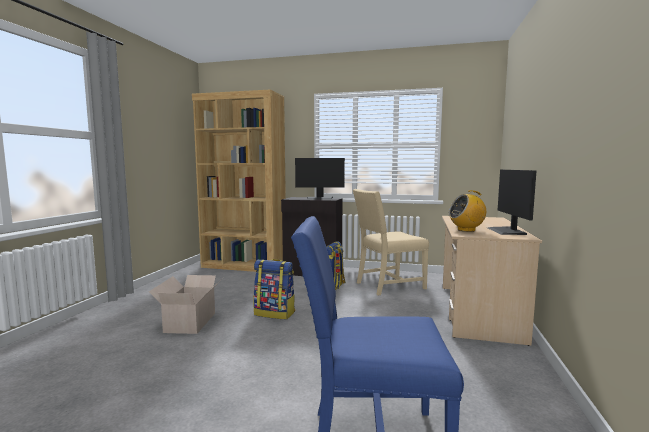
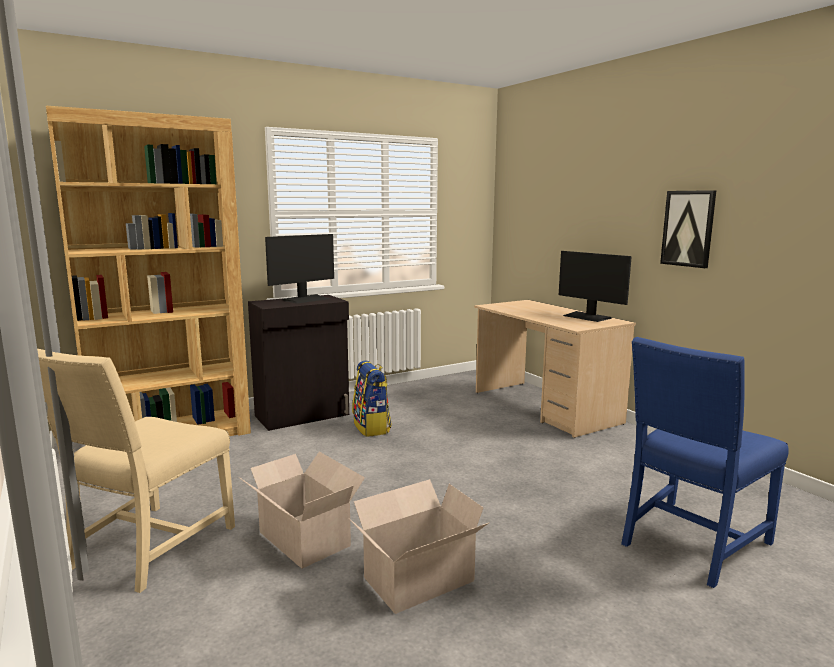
camera: 45 degrees left, 5 degrees up
backpack [253,259,295,319] -> none
beige chair [353,189,429,295] -> beige chair moved to [37,348,235,593]
radio [449,190,486,232] -> none
none -> cardboard box [348,479,490,614]
none -> picture [660,190,717,268]

